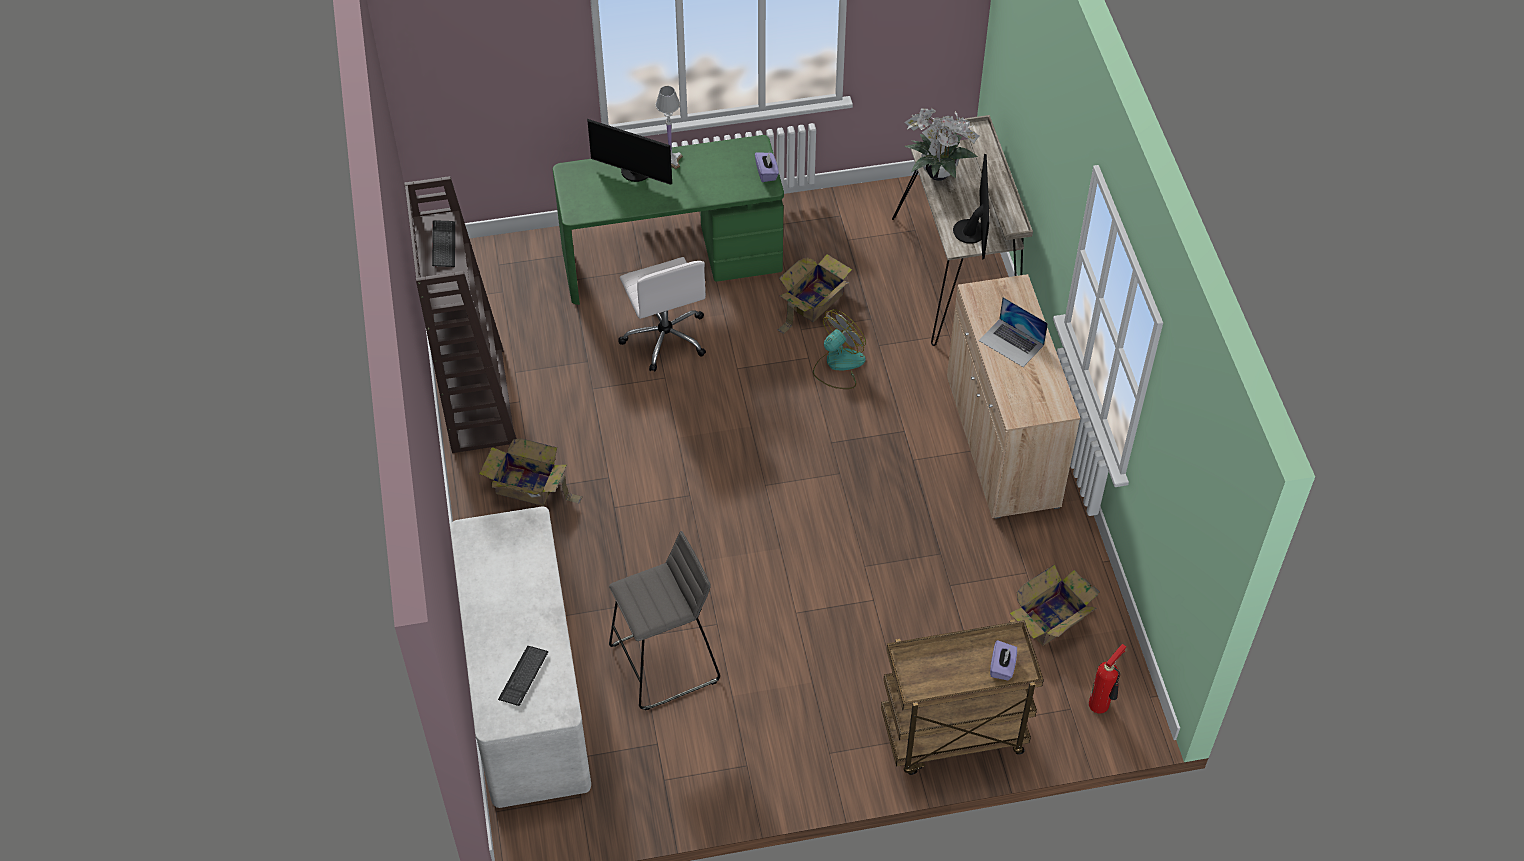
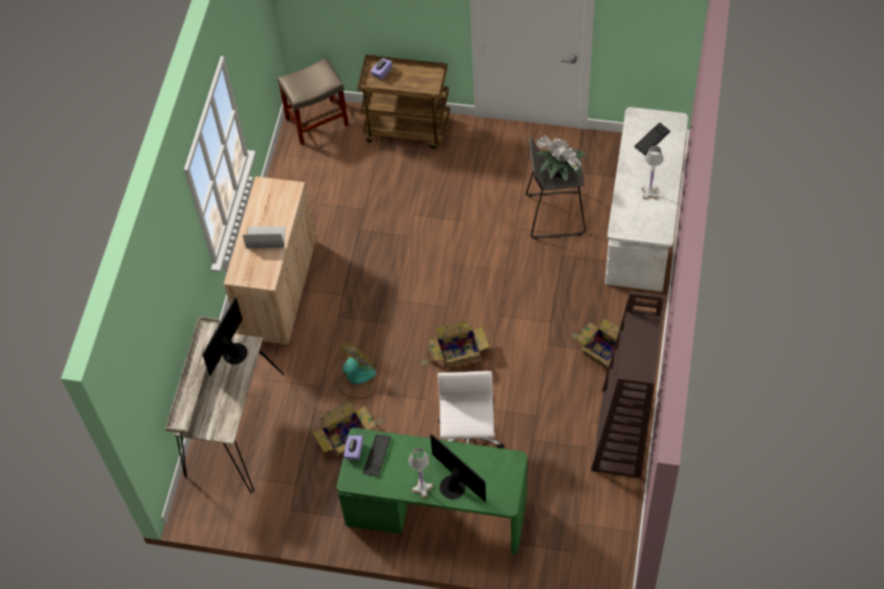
camera: 155 degrees left, 5 degrees up
keyboard [432,220,455,267] -> keyboard moved to [363,434,391,477]
fan [813,309,866,389] -> fan turned 150 degrees clockwise [338,343,376,399]
potted plant [904,108,980,181] -> potted plant moved to [535,135,586,182]
laptop [979,297,1048,367] -> laptop turned 60 degrees counterclockwise [243,226,285,248]
cardboard box [1010,564,1100,646] -> cardboard box moved to [418,321,489,368]
fire extinguisher [1089,644,1126,714] -> beige stool [277,58,349,145]
none -> white table lamp [641,146,664,200]

